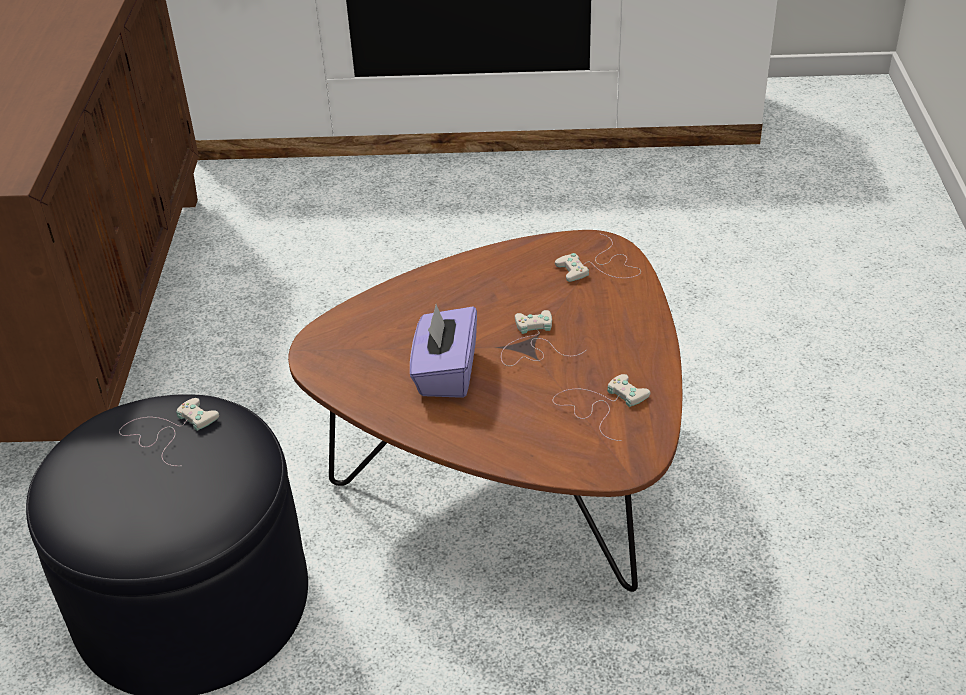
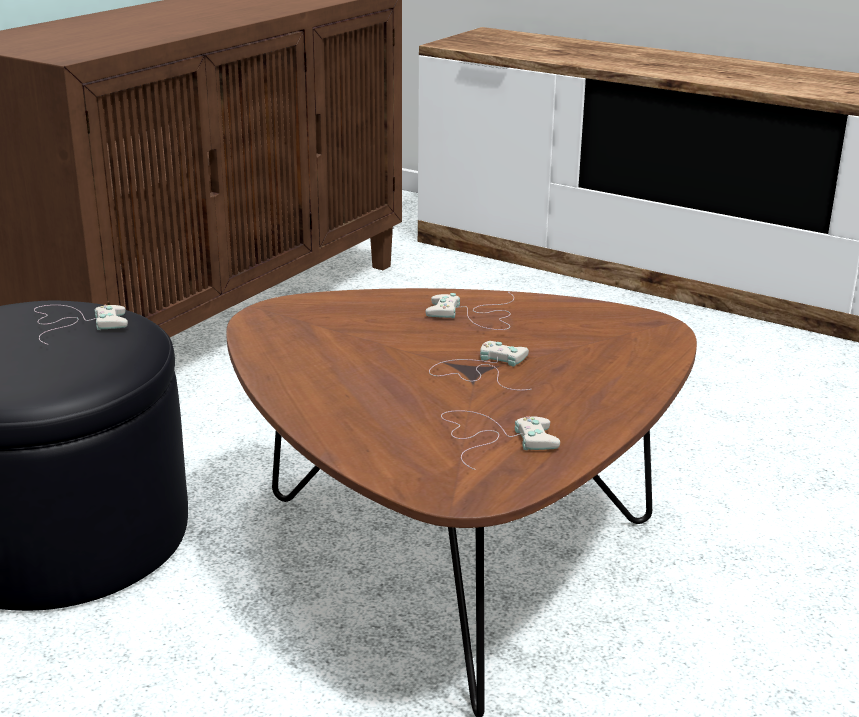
camera: 30 degrees right, 15 degrees down
purple tissue box [410,304,477,398] -> none
white game controller [555,233,641,282] -> white game controller moved to [425,292,514,330]

